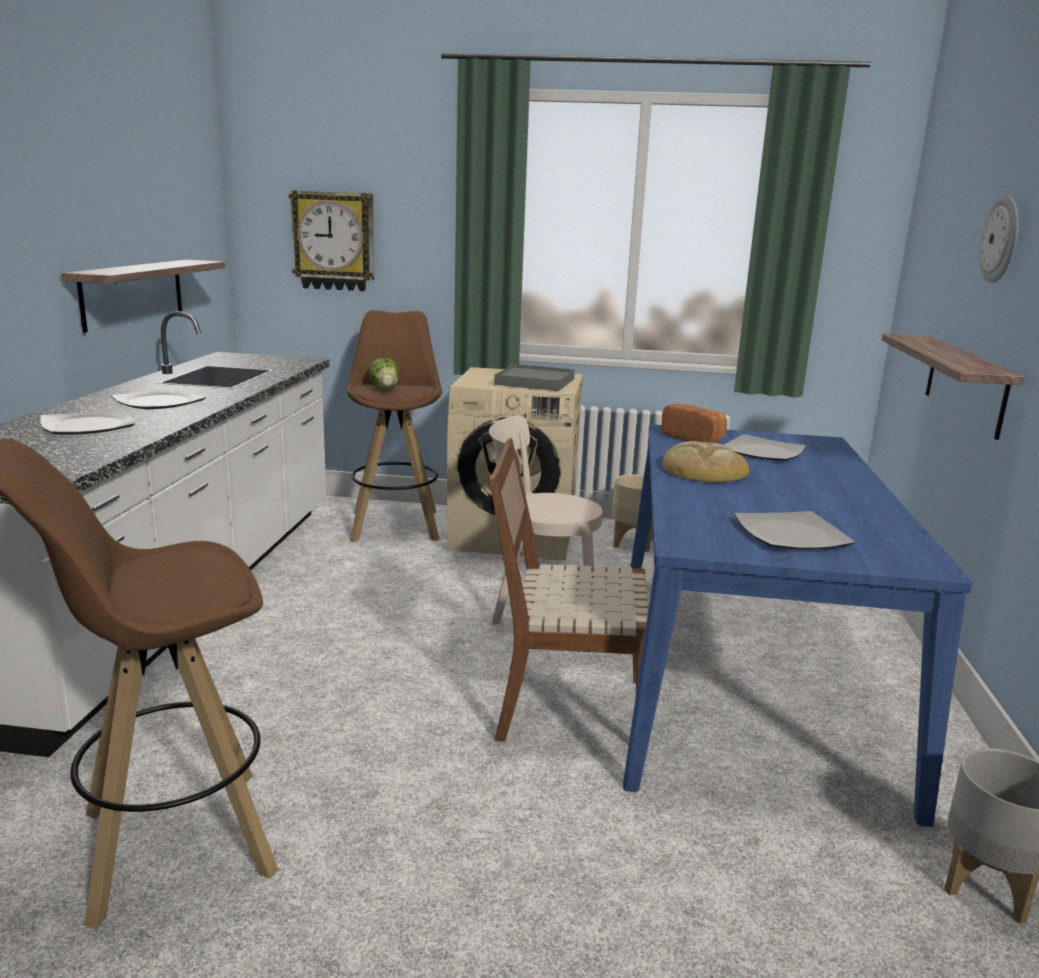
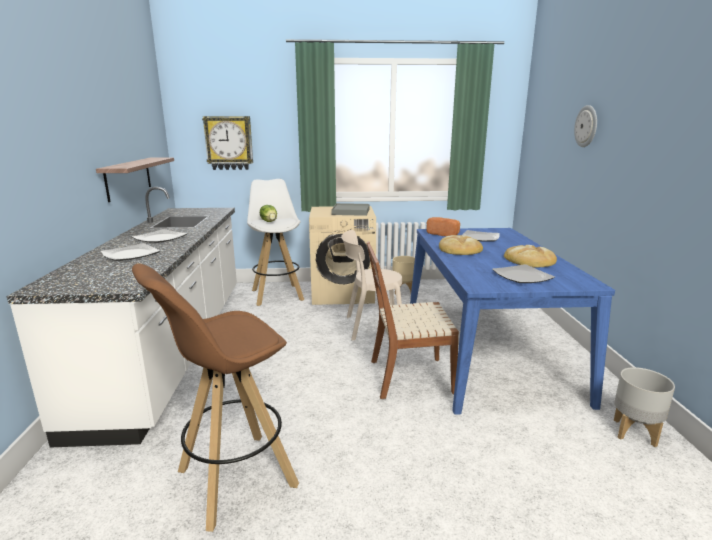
camera: 10 degrees left, 0 degrees up
brown stool [346,310,443,542] -> white stool [247,179,304,306]
shelf [882,333,1025,440] -> none
none -> bread [504,245,557,267]

